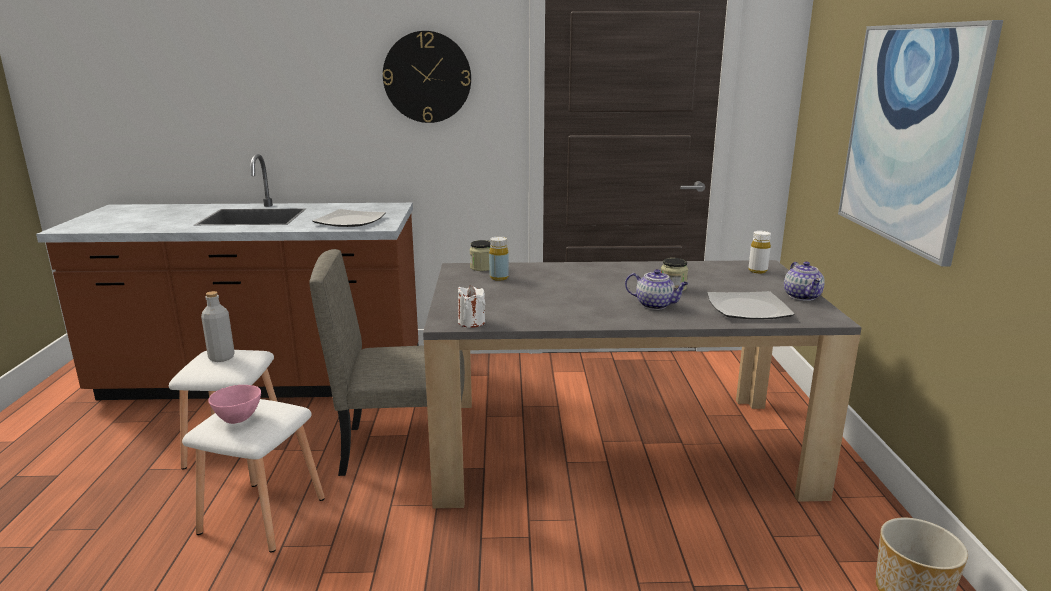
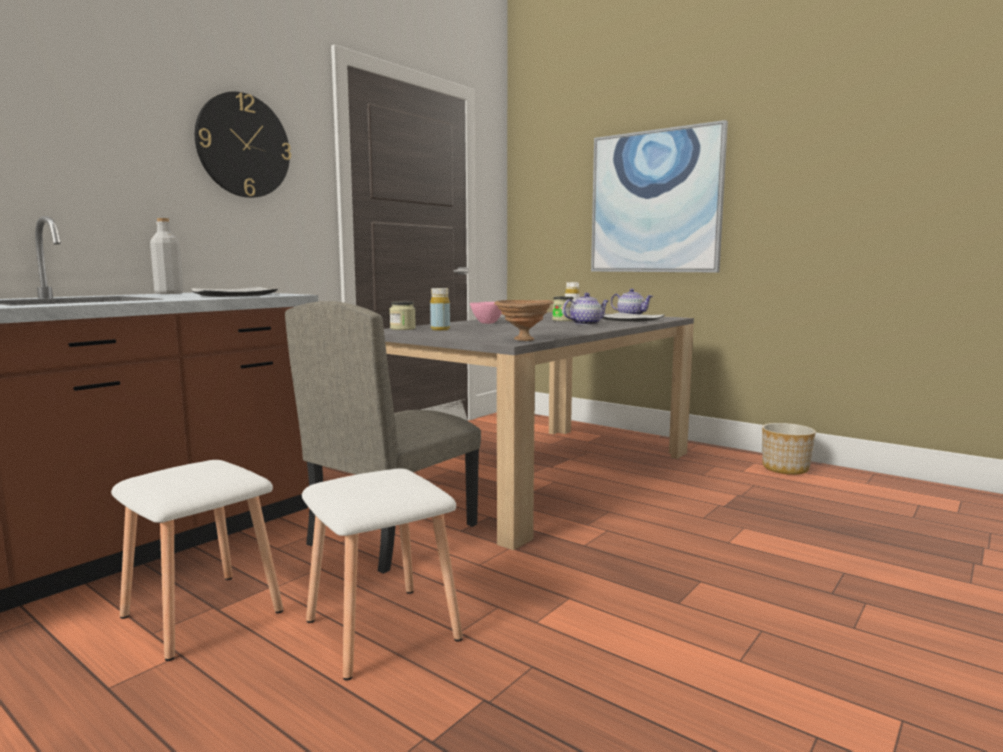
camera: 50 degrees left, 10 degrees down
grey bottle [201,291,235,362] -> grey bottle moved to [150,218,184,294]
pink bowl [208,385,261,424] -> pink bowl moved to [470,302,502,324]
white candle [458,285,485,328] -> brown bowl [494,300,554,341]

